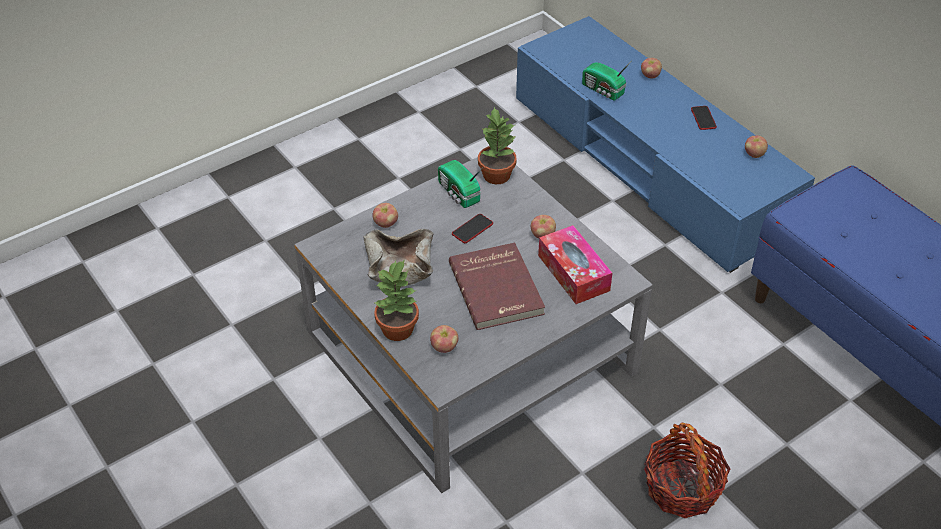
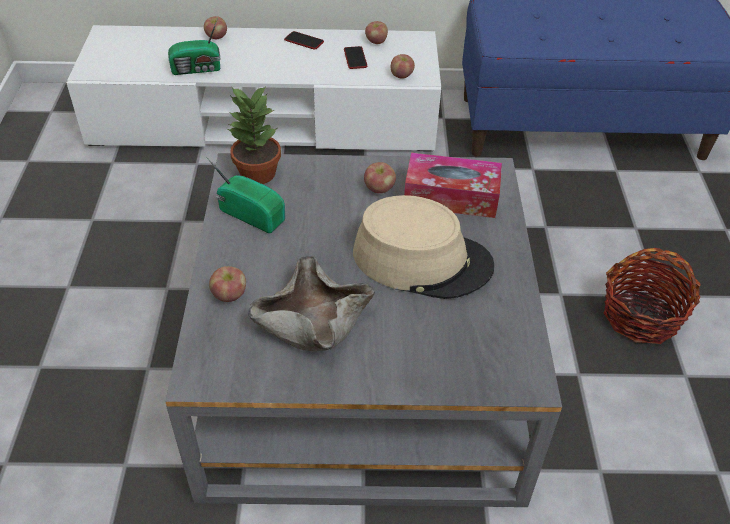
camera: 55 degrees left, 0 degrees up
potted plant [373,259,419,341] -> none
apple [430,325,458,353] -> apple moved to [391,54,415,79]
radio [438,160,483,208] -> radio turned 150 degrees counterclockwise [207,158,285,233]
red book [449,242,545,330] -> beige hat [353,195,495,299]
phone [452,214,493,243] -> phone moved to [344,46,367,69]
blue tv stand [516,16,815,273] -> white tv stand [67,25,441,151]

